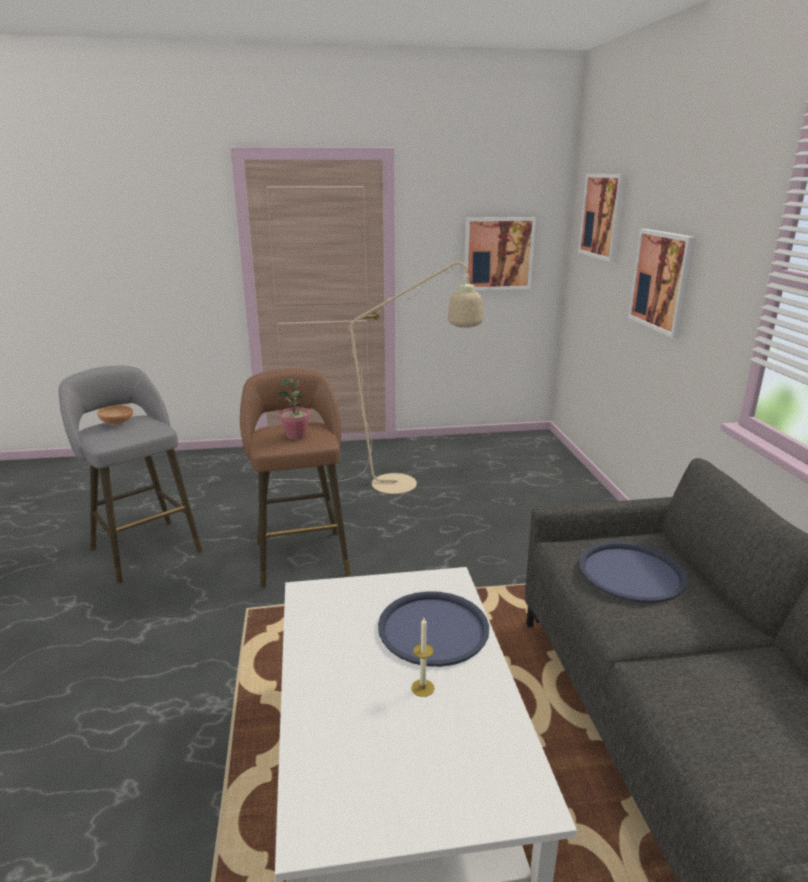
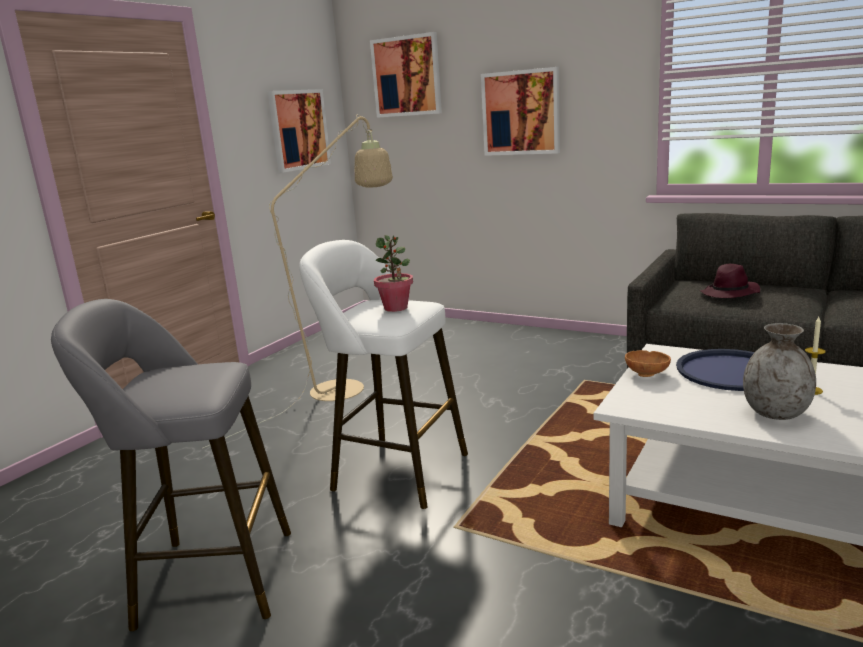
camera: 50 degrees left, 5 degrees down
brown bowl [97,405,133,425] -> brown bowl moved to [625,350,671,377]
brown stool [240,369,351,588] -> white stool [299,240,468,509]
blue tray [579,542,688,603] -> purple hat [700,264,760,298]
none -> grey vase [743,323,816,420]

